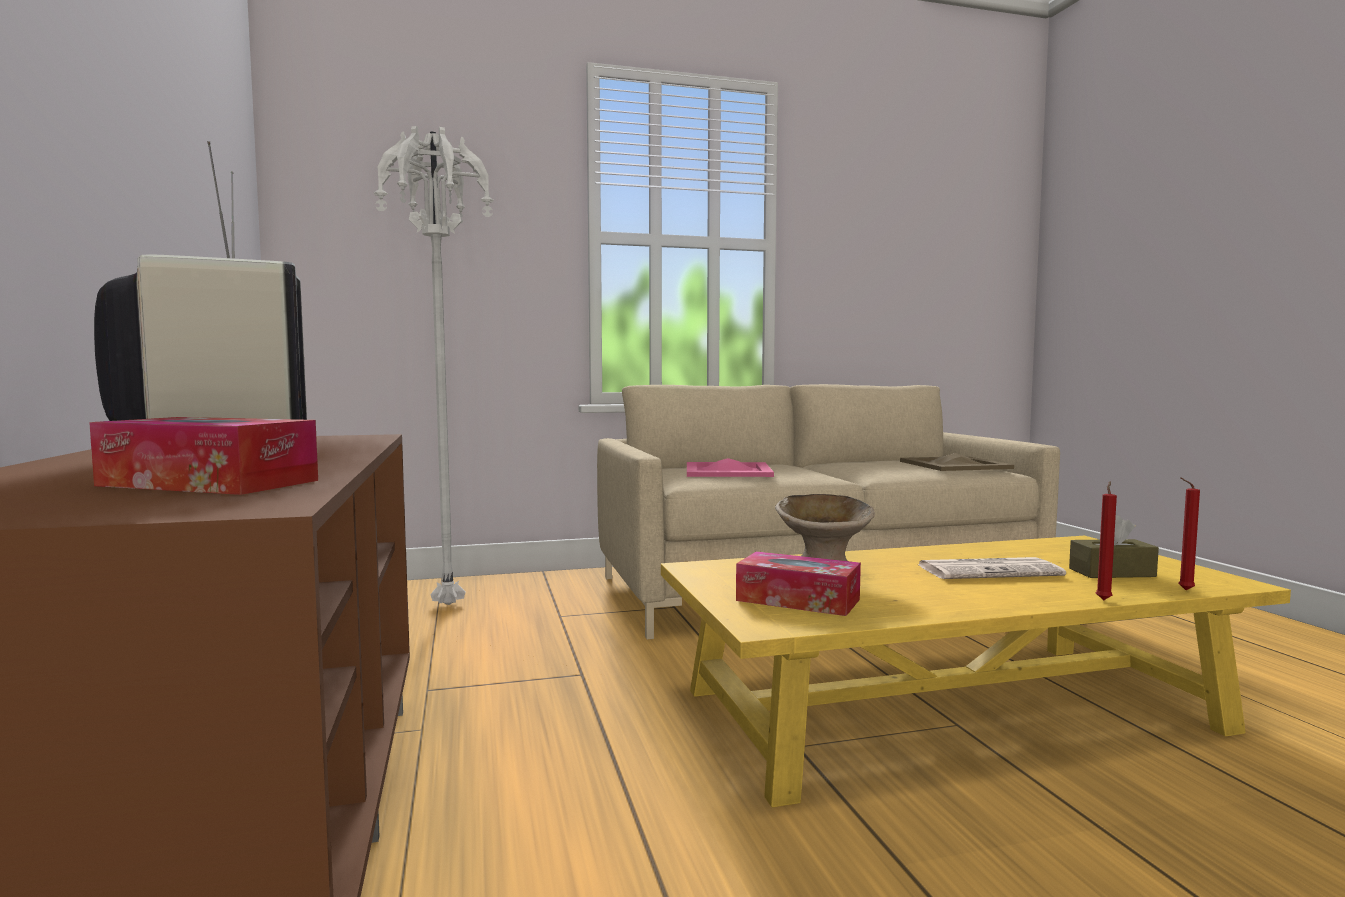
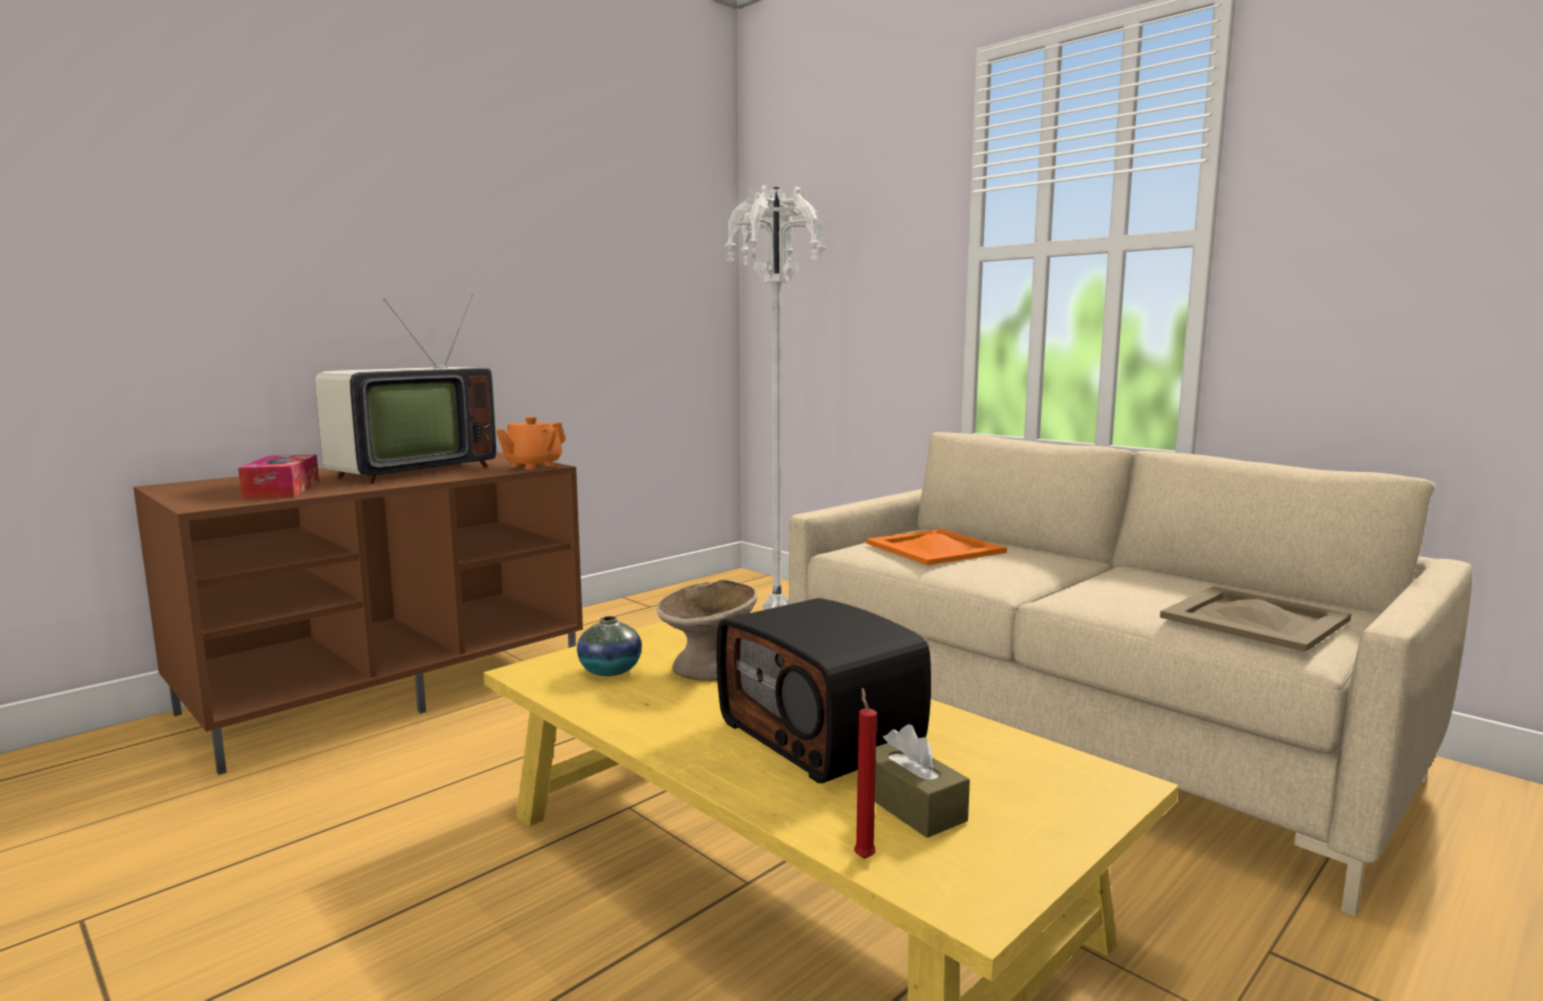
camera: 60 degrees right, 5 degrees up
pink tray [687,458,774,477] -> orange tray [866,529,1007,565]
tissue box [736,551,861,616] -> vase [577,616,642,676]
newspaper [919,557,1066,579] -> radio [717,598,931,783]
red candle [1096,481,1117,600] -> none
none -> orange teapot [496,417,566,470]

